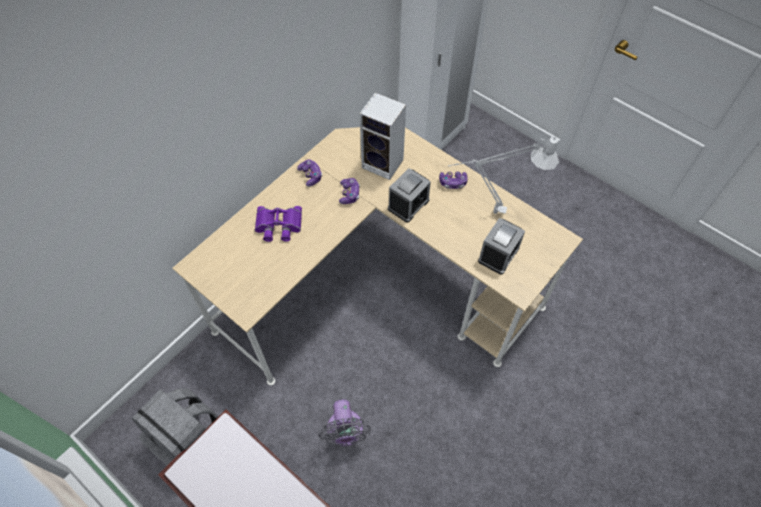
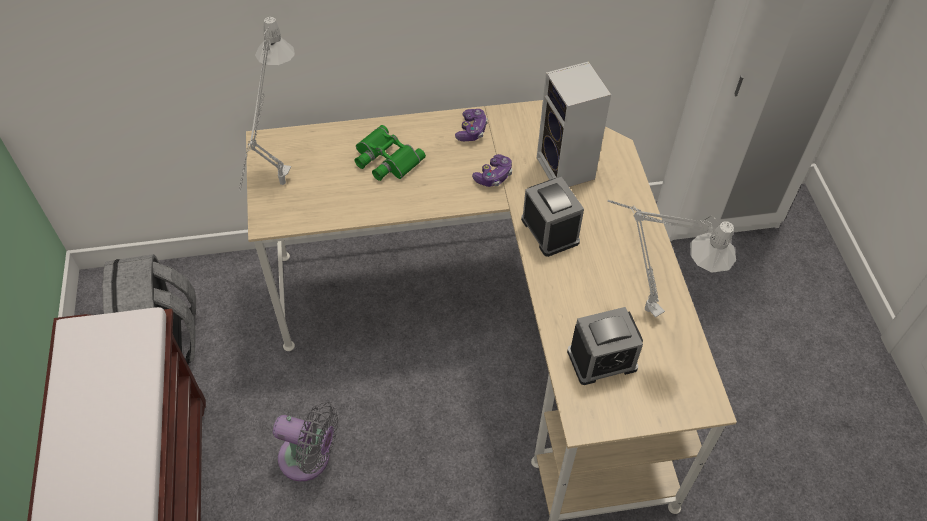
camera: 40 degrees right, 5 degrees down
purple binoculars [255,206,302,242] -> green binoculars [355,125,426,181]
grey fan [319,399,371,446] -> grey fan turned 105 degrees counterclockwise [273,402,339,481]
alarm clock [388,168,431,223] -> alarm clock turned 105 degrees counterclockwise [521,177,584,257]
game controller [439,172,468,189] -> none
none -> grey table lamp [240,17,295,192]

